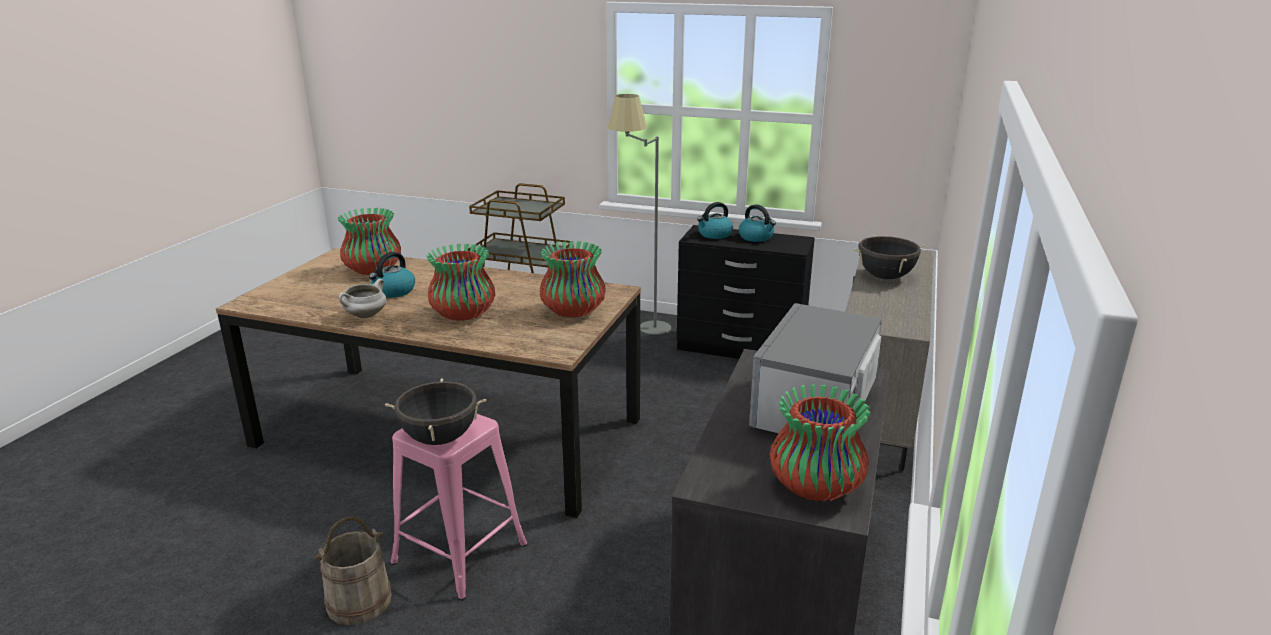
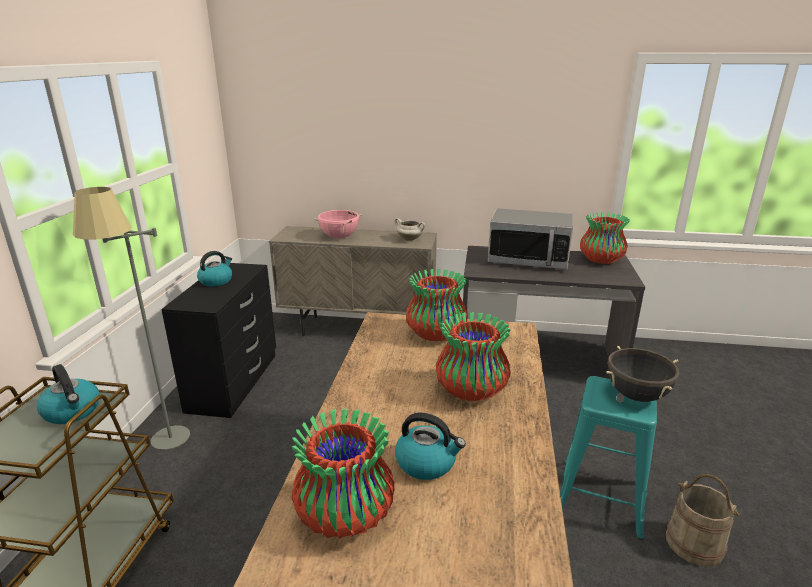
camera: 100 degrees left, 0 degrees up
white cooking pot [338,279,387,318] -> white cooking pot moved to [395,218,425,241]
pink stool [391,414,527,601] -> turquoise stool [560,376,657,540]
kettle [697,202,733,239] -> kettle moved to [37,364,100,424]
black cooking pot [854,235,925,279] -> pink cooking pot [313,210,363,239]

